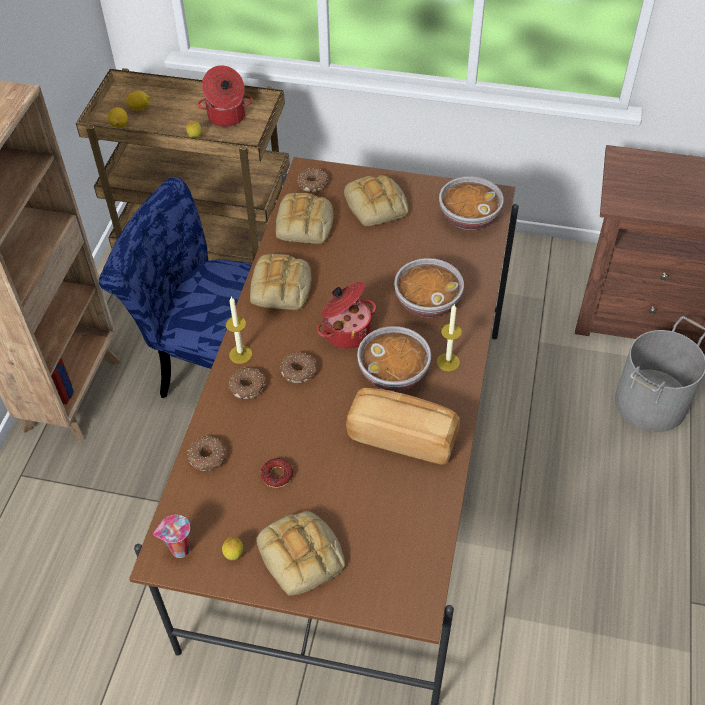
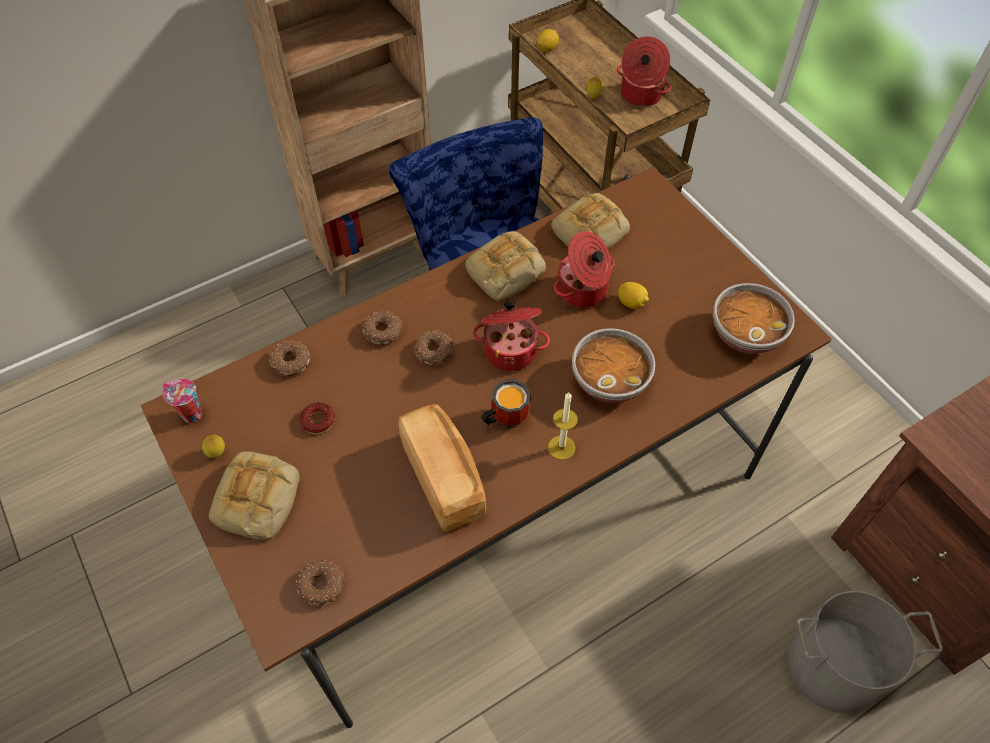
camera: 45 degrees right, 5 degrees up
lemon [126,91,150,110] -> lemon moved to [618,282,649,309]
candle [226,296,252,364] -> none
donut [297,168,329,193] -> donut moved to [296,560,344,607]
bread [344,175,408,226] -> none
bowl [357,326,431,391] -> mug [481,379,531,428]
none -> cooking pot [554,231,614,308]

